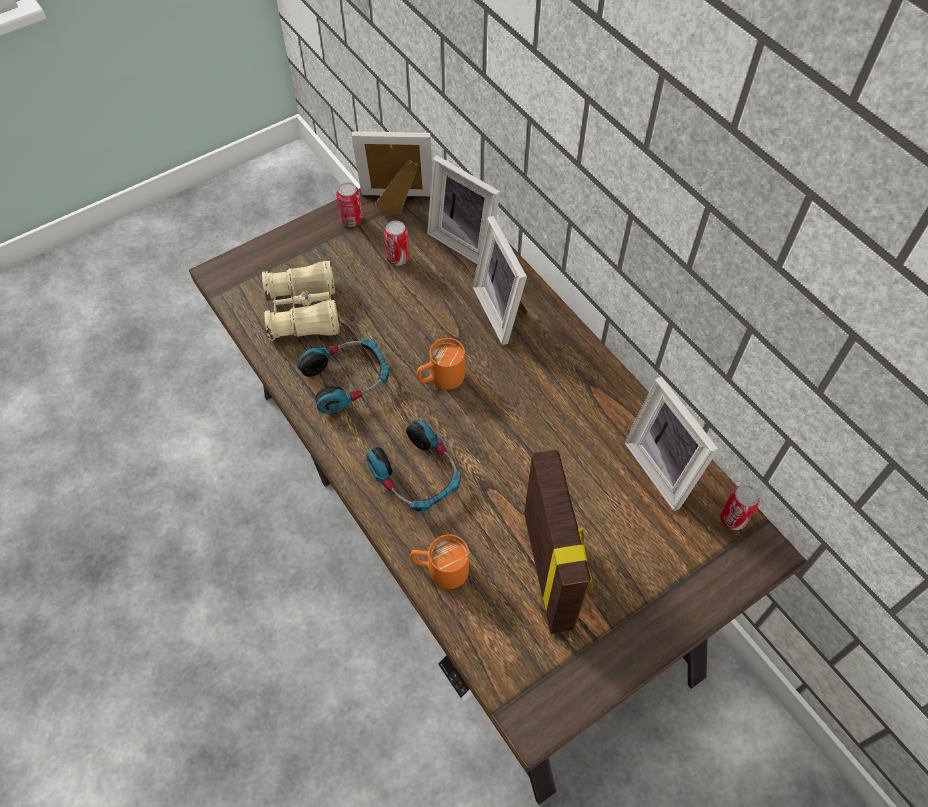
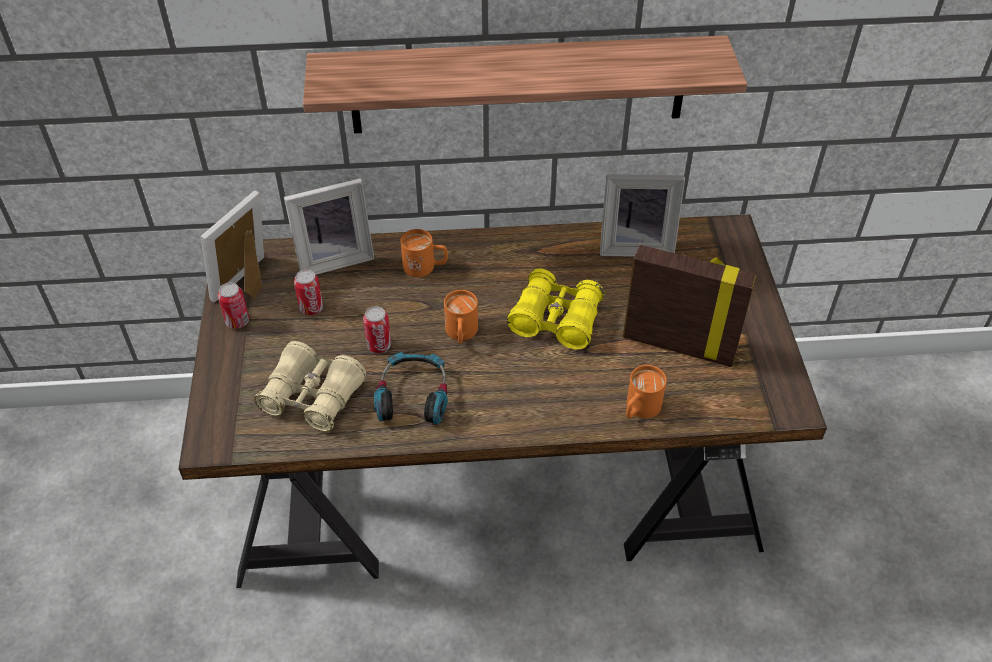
camera: 60 degrees left, 10 degrees down
headphones [366,419,461,511] -> none
picture frame [473,216,528,345] -> orange mug [400,229,448,277]
can [720,485,760,530] -> can moved to [363,306,391,353]
none -> shelf [303,35,747,133]
none -> yellow binoculars [507,269,604,350]

